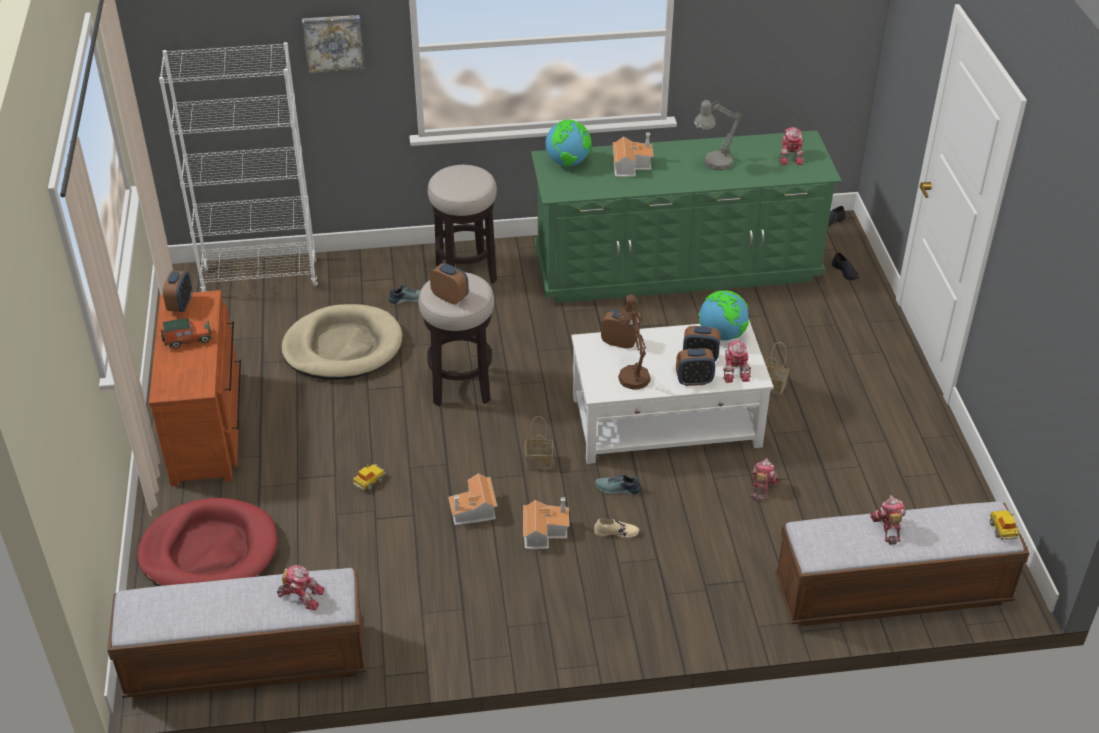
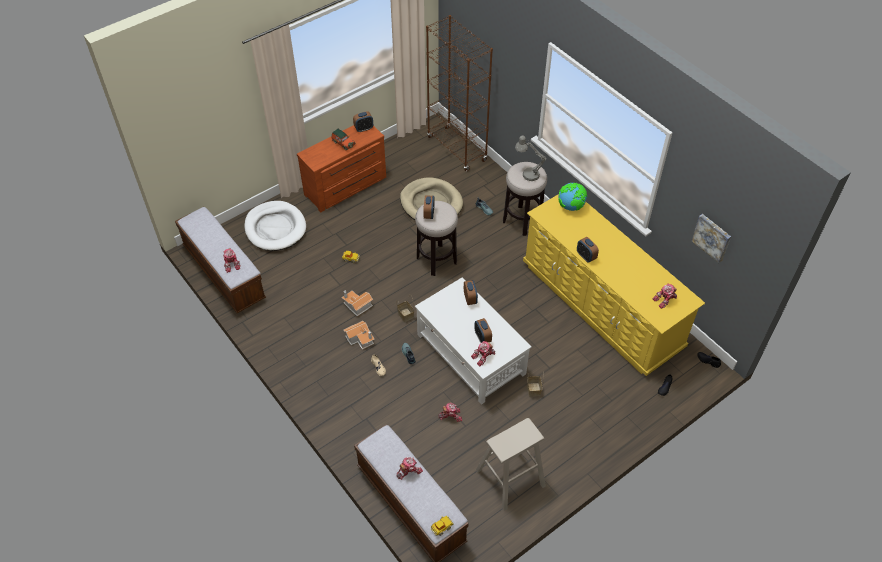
camera: 60 degrees right, 10 degrees up
red dog bed [137,498,278,586] -> white dog bed [244,201,306,251]
white bookcase [159,42,318,292] -> brown bookcase [426,15,493,171]
picture [302,15,364,73] -> picture moved to [691,214,731,263]
green dresser [531,130,842,303] -> yellow dresser [523,194,705,376]
toy house [613,133,654,177] -> none
brown table lamp [618,294,651,390] -> none
alarm clock [676,348,715,386] -> alarm clock moved to [577,237,599,263]
grey table lamp [694,100,742,170] -> grey table lamp moved to [515,135,547,181]
globe [698,290,749,341] -> none
none -> beige stool [476,418,546,511]

